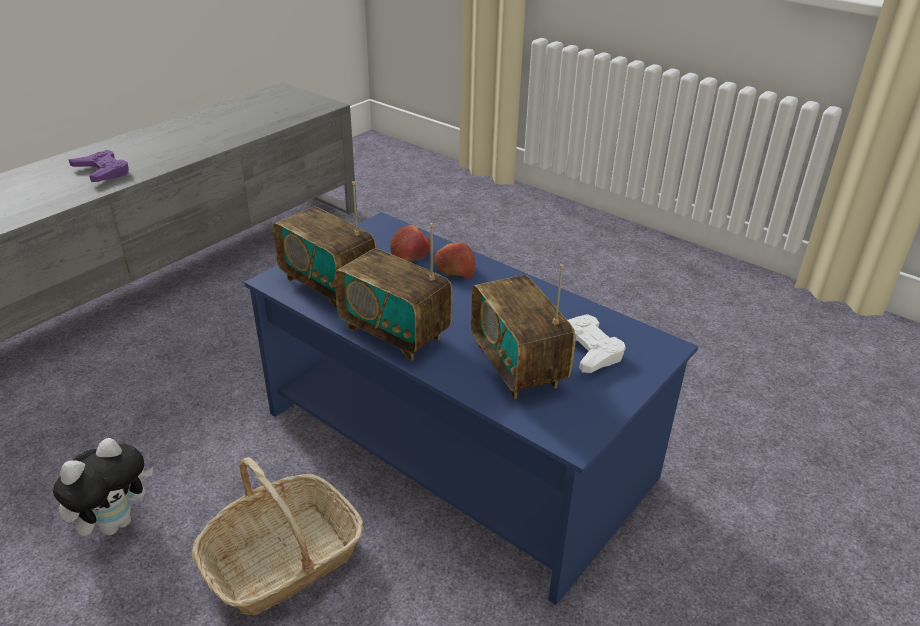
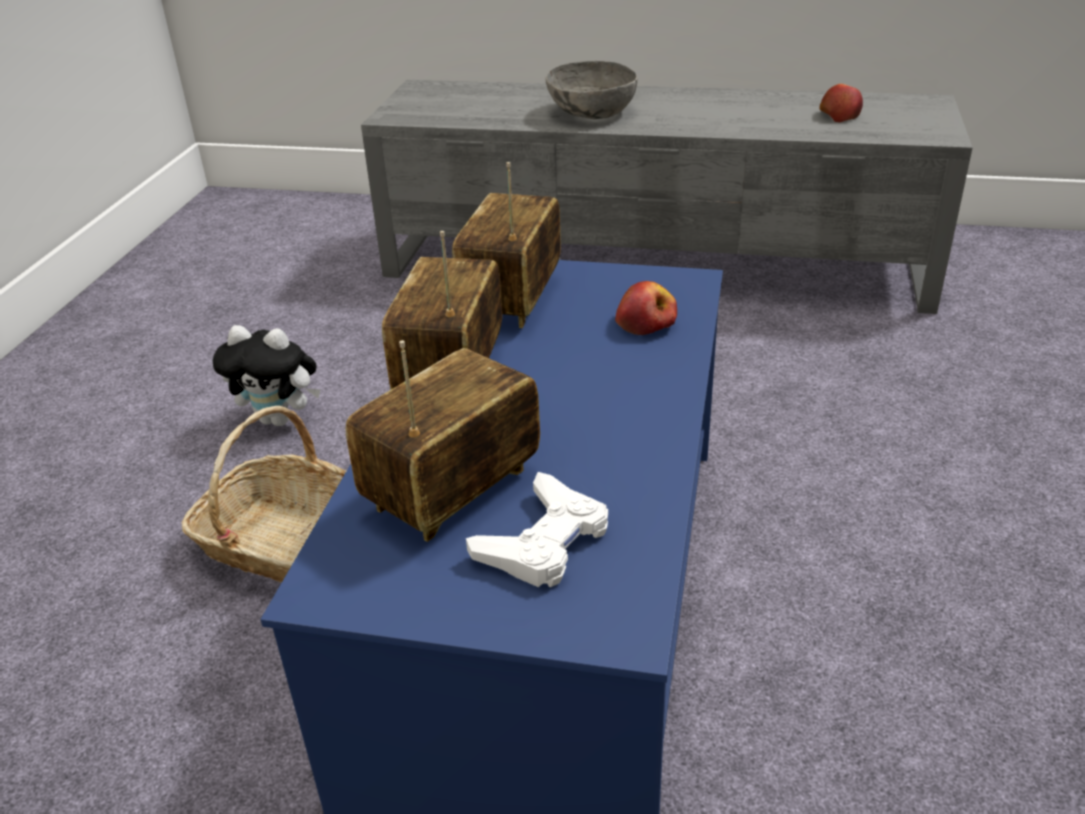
camera: 65 degrees right, 0 degrees up
purple game controller [68,150,129,182] -> grey bowl [546,61,638,119]
apple [434,242,475,279] -> apple moved to [819,84,863,122]

